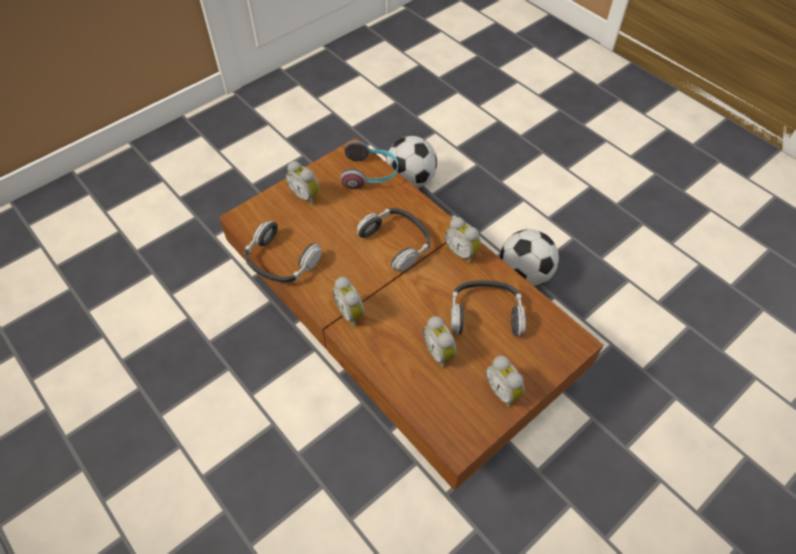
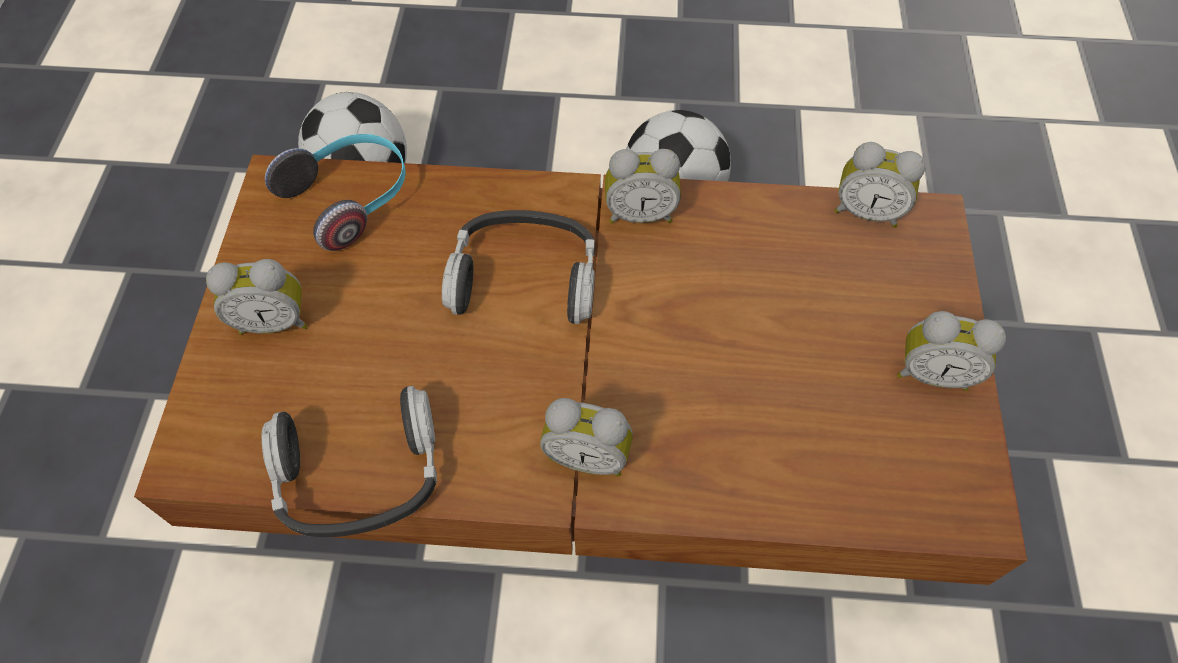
camera: 45 degrees left, 5 degrees up
alarm clock [423,316,457,368] -> alarm clock moved to [834,142,925,228]
headphones [451,280,526,336] -> none

